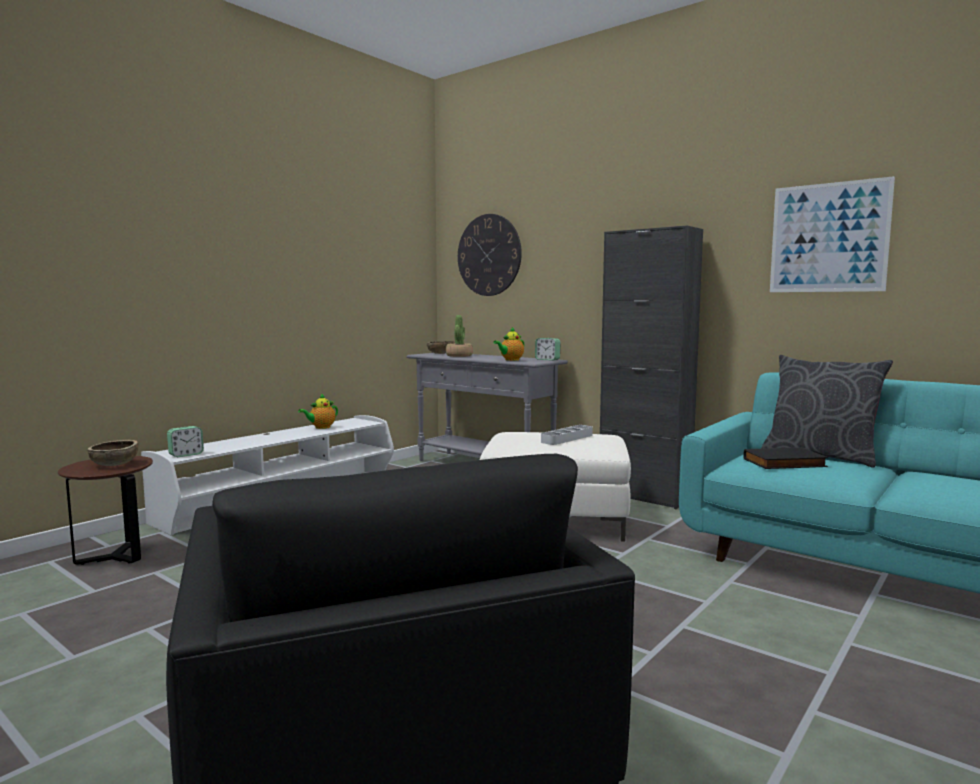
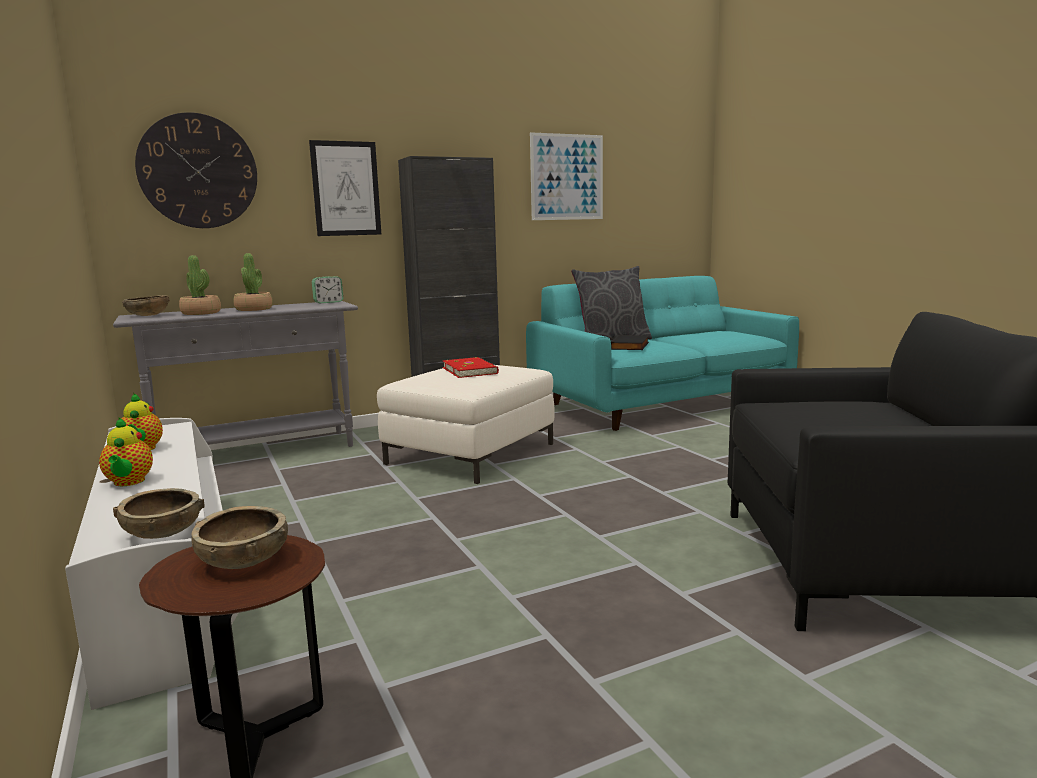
camera: 65 degrees left, 5 degrees up
alarm clock [167,426,204,457] -> brown bowl [113,488,205,539]
teapot [493,327,524,361] -> teapot moved to [99,417,153,486]
grey tray [541,425,593,445] -> red book [443,357,499,378]
none -> potted plant [233,253,273,311]
none -> picture [309,140,381,236]

